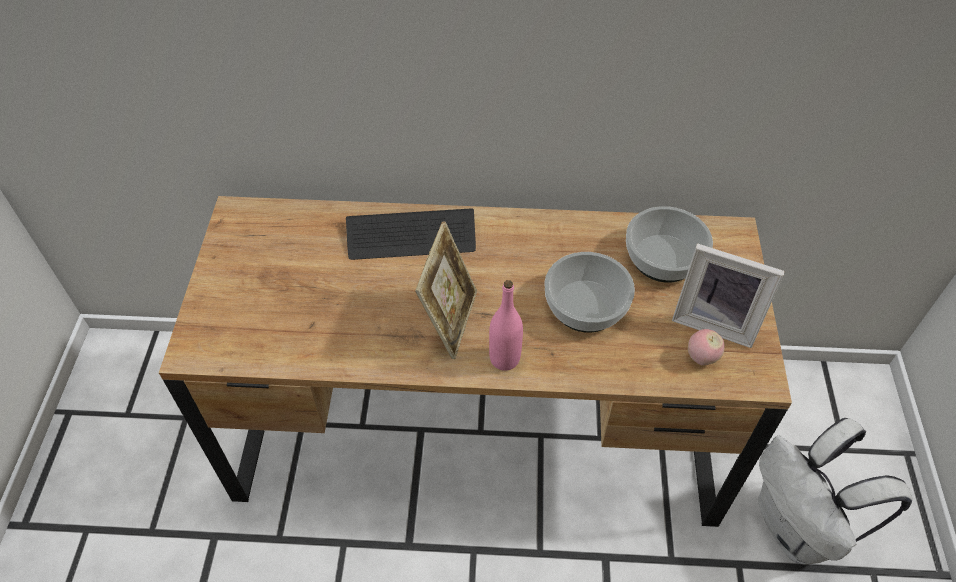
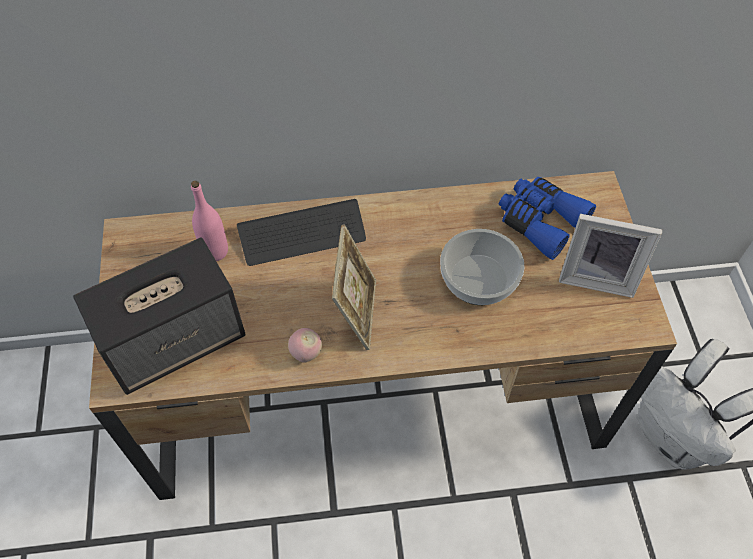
camera: 10 degrees left, 5 degrees up
pink bottle [489,280,523,371] -> pink bottle moved to [191,181,228,261]
bowl [626,206,713,282] -> blue binoculars [499,177,596,260]
apple [688,329,725,366] -> apple moved to [288,328,322,363]
none -> speaker [73,237,245,395]

